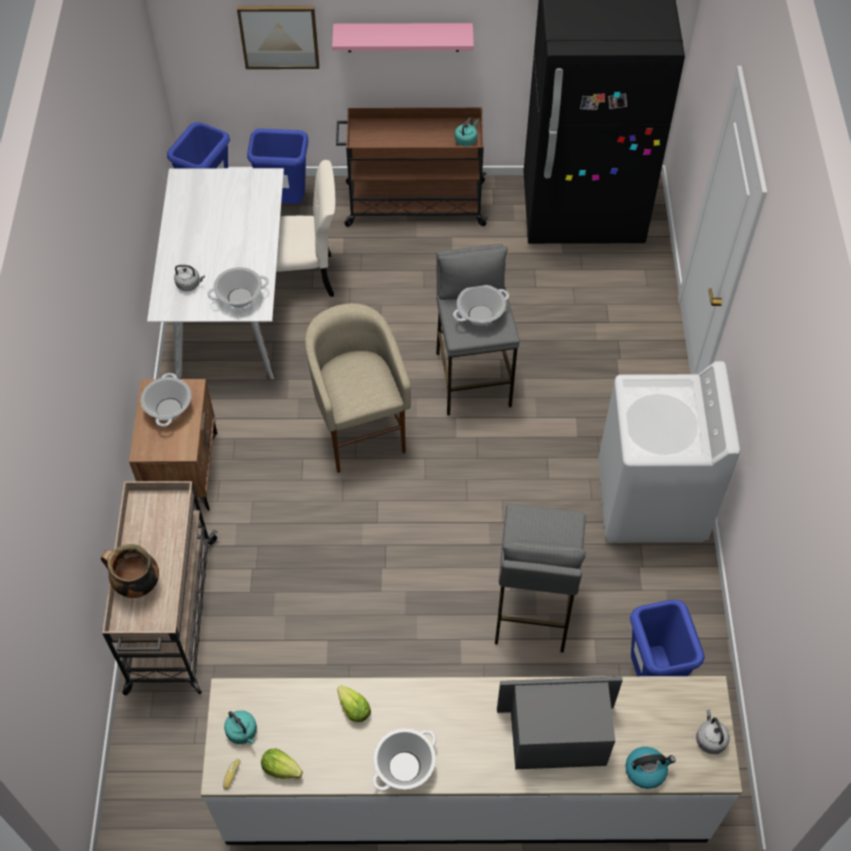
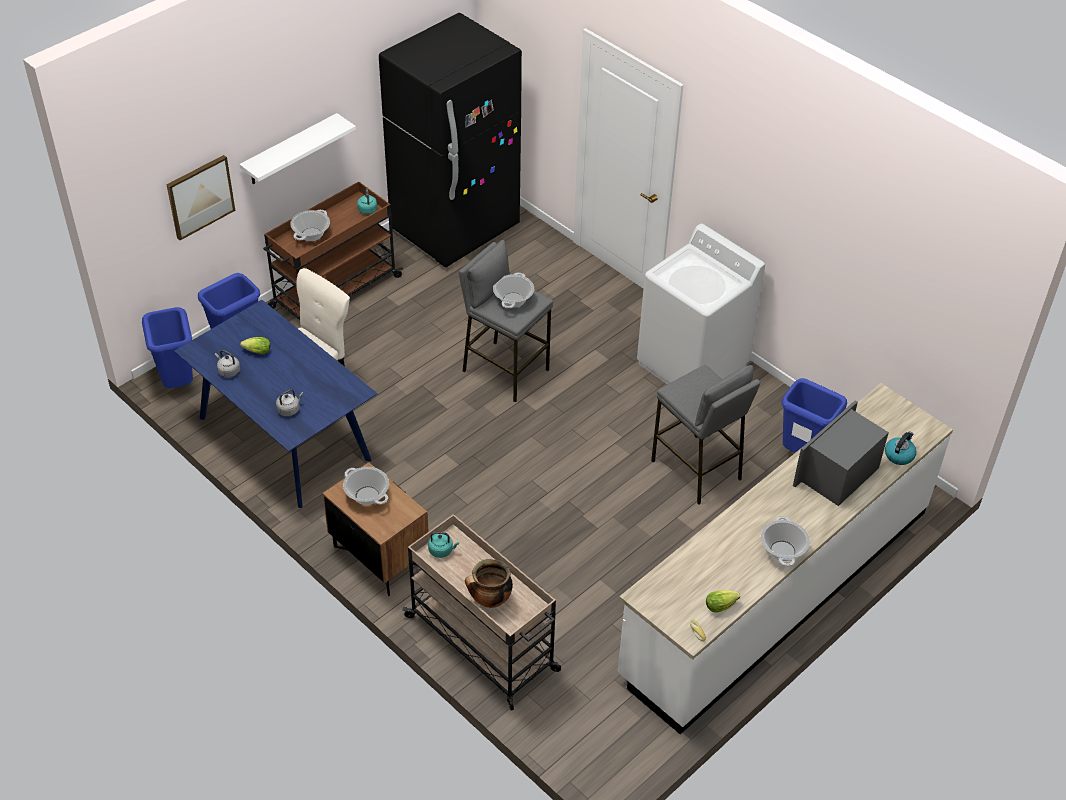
camera: 45 degrees left, 10 degrees down
white dining table [147,168,284,379] -> blue dining table [174,300,378,508]
cooking pot [208,267,269,308] -> cooking pot moved to [290,210,330,241]
turquoise kettle [224,710,257,744] -> turquoise kettle moved to [428,532,459,558]
beige stool [305,303,411,473] -> none
pink shelf [332,23,474,52] -> white shelf [239,113,356,184]
lettuce [337,685,371,722] -> lettuce moved to [240,337,271,354]
grey kettle [696,709,730,754] -> grey kettle moved to [215,350,240,377]

